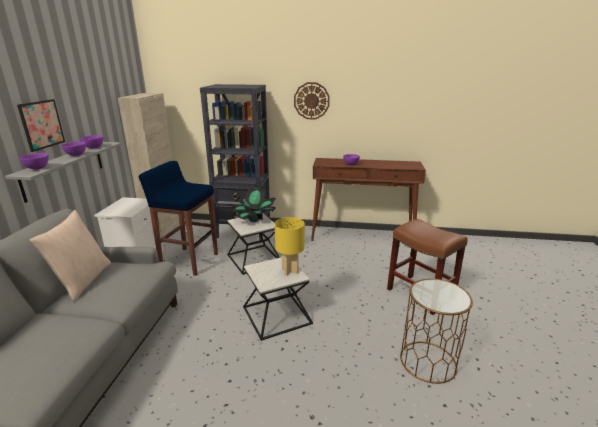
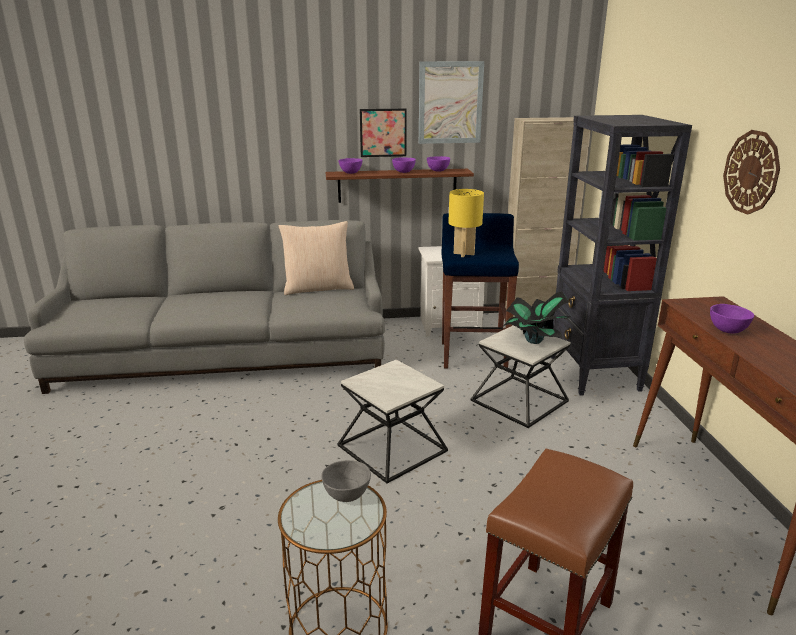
camera: 75 degrees right, 0 degrees up
grey shelf [5,142,122,203] -> brown shelf [326,169,474,203]
yellow table lamp [275,217,305,276] -> yellow table lamp moved to [448,189,484,257]
none -> grey bowl [321,460,371,502]
none -> picture [419,61,484,144]

